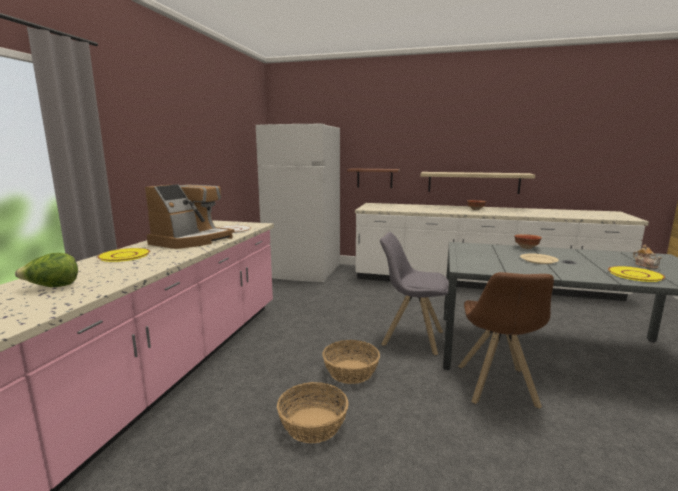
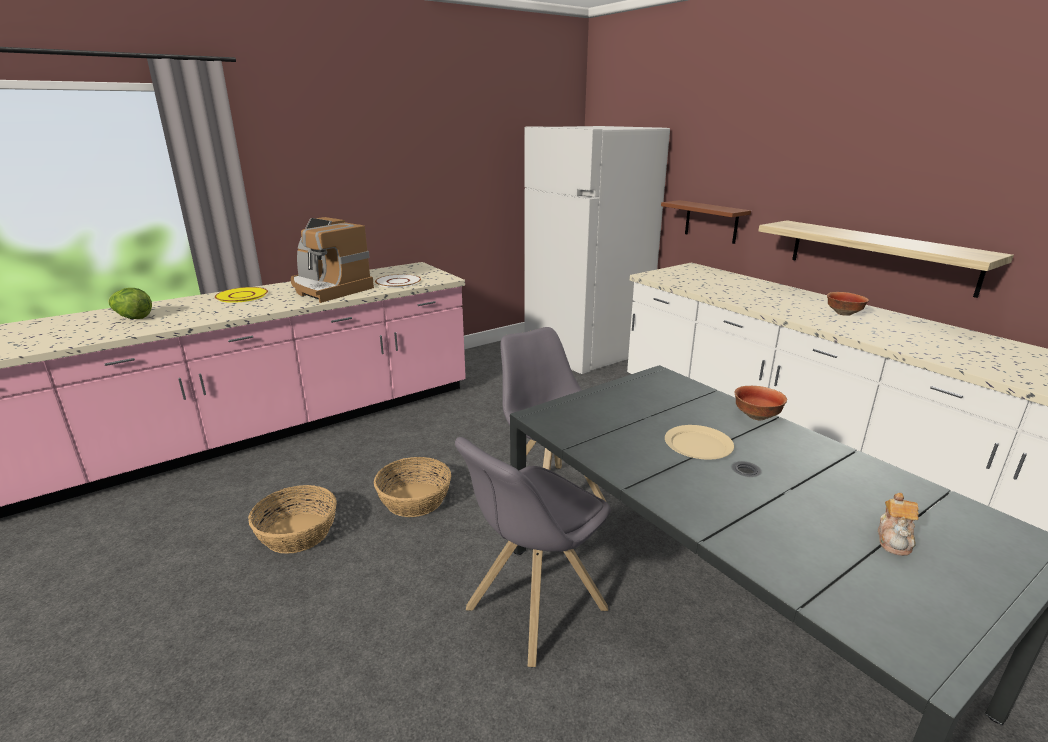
camera: 40 degrees right, 10 degrees up
coffee machine [145,184,234,249] -> coffee machine turned 60 degrees clockwise [291,217,374,303]
brown chair [458,272,554,409] -> grey chair [455,437,611,667]
yellow plate [608,266,665,282] -> none

